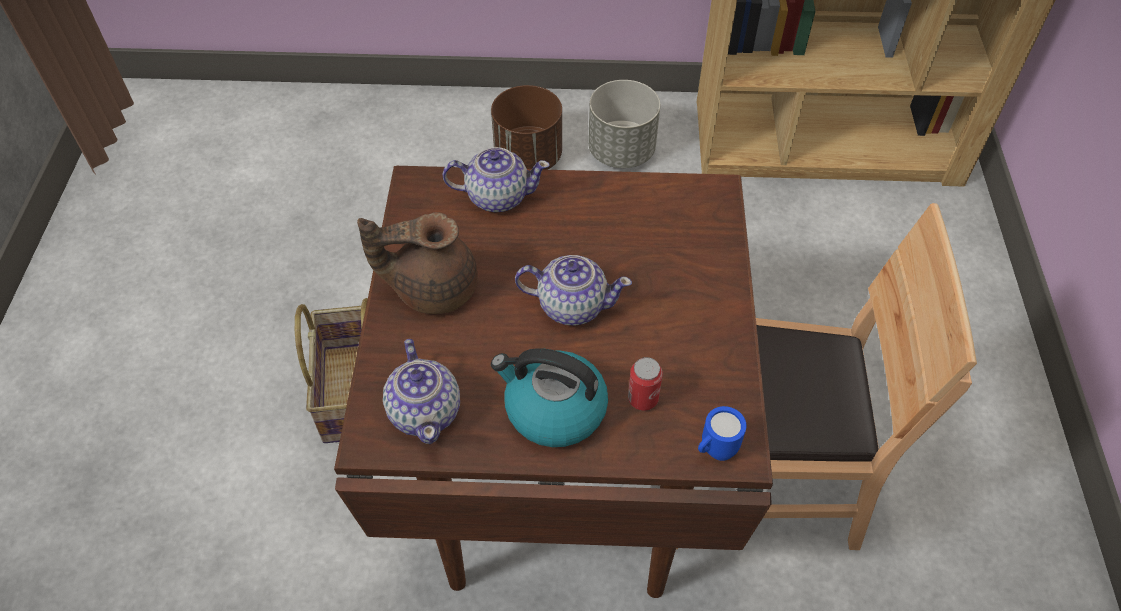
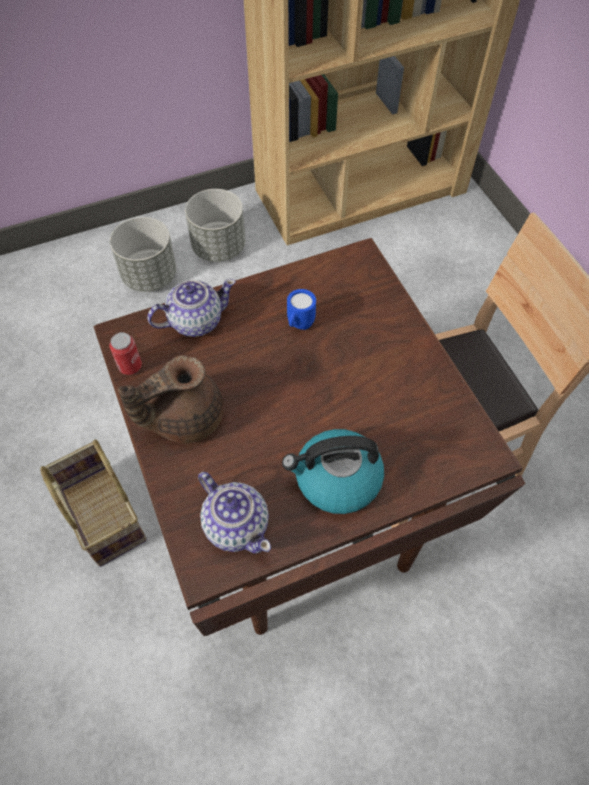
camera: 25 degrees left, 5 degrees up
brown planter [491,85,562,170] -> grey planter [110,217,176,292]
teapot [515,255,632,326] -> none
can [628,357,663,411] -> can moved to [109,332,142,375]
blue mug [698,406,747,461] -> blue mug moved to [287,289,316,330]

